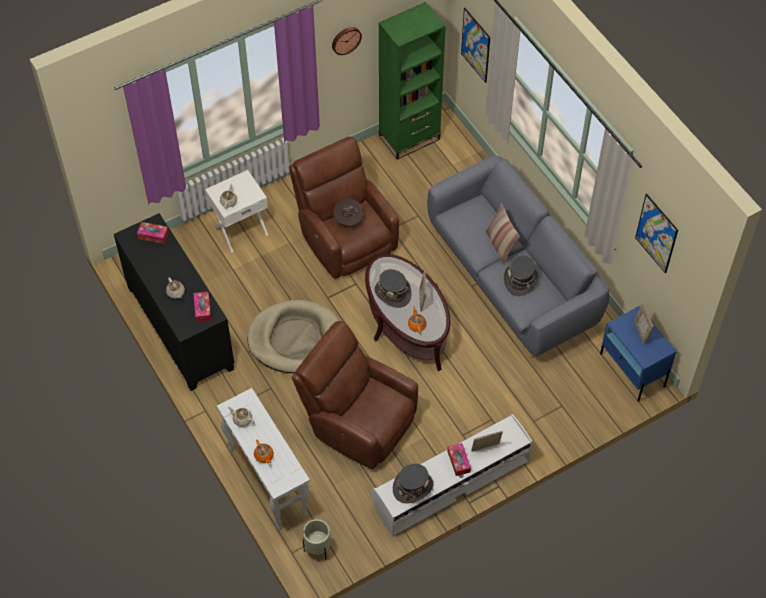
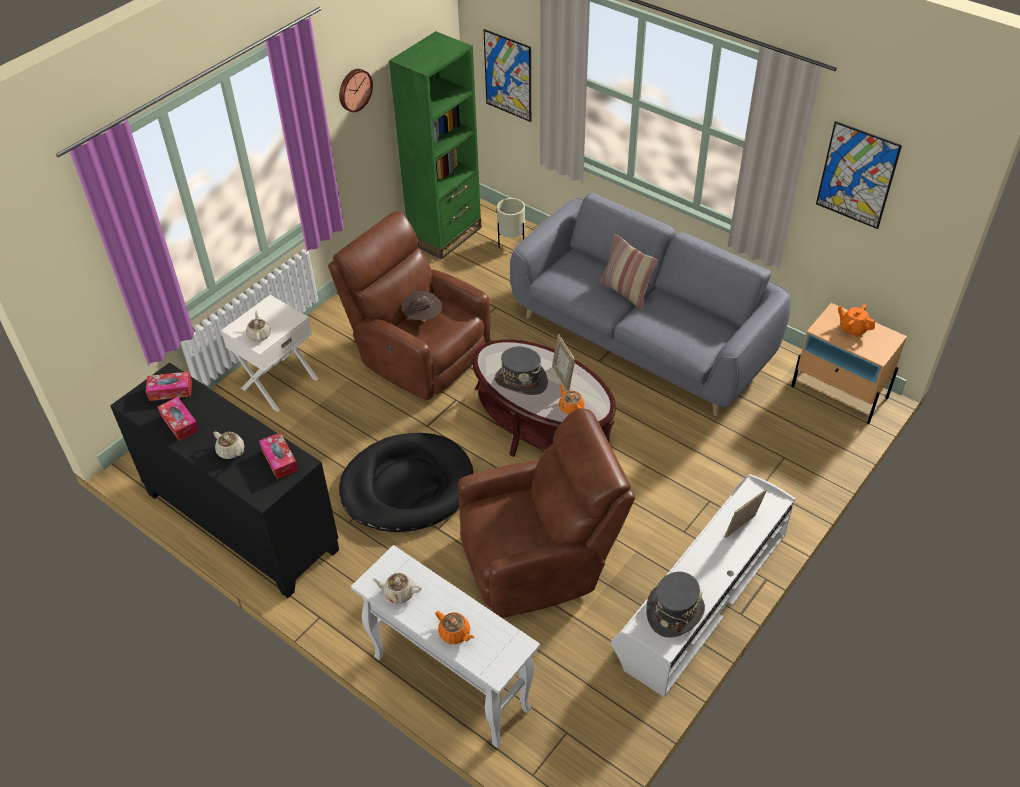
camera: 20 degrees left, 10 degrees down
beige dog bed [247,300,339,373] -> black dog bed [339,433,473,532]
brown armchair [292,321,418,469] -> brown armchair turned 150 degrees clockwise [458,408,635,618]
beige planter [303,519,331,560] -> beige planter moved to [497,198,525,248]
tissue box [447,443,471,476] -> tissue box moved to [158,397,199,441]
grey hat [504,256,539,296] -> none
blue nightstand [600,306,677,402] -> beige nightstand [791,303,907,424]
picture frame [634,303,653,345] -> orange teapot [838,304,875,337]

